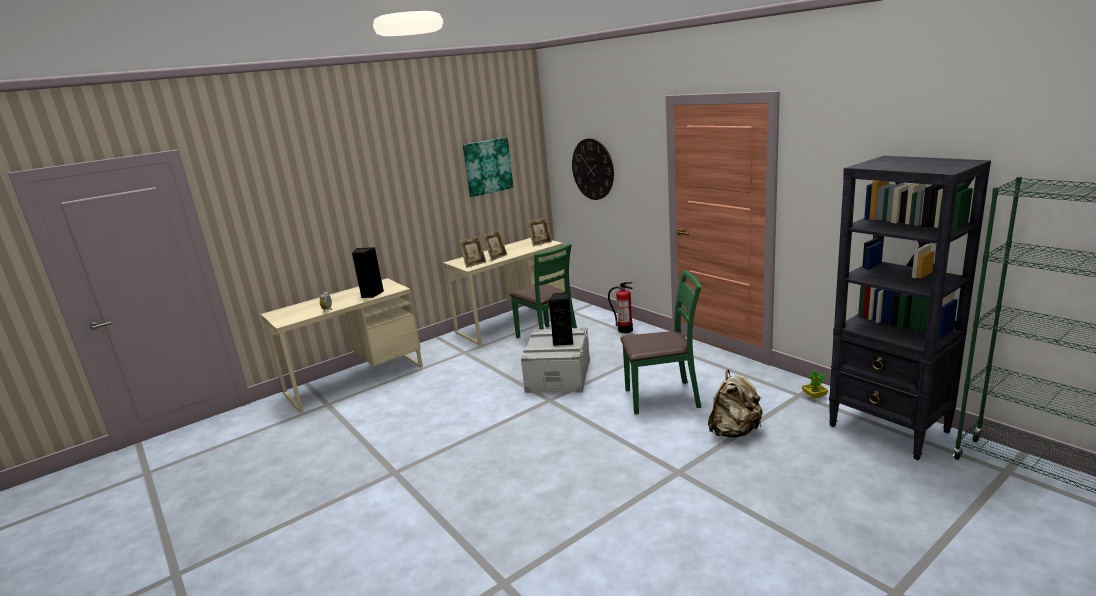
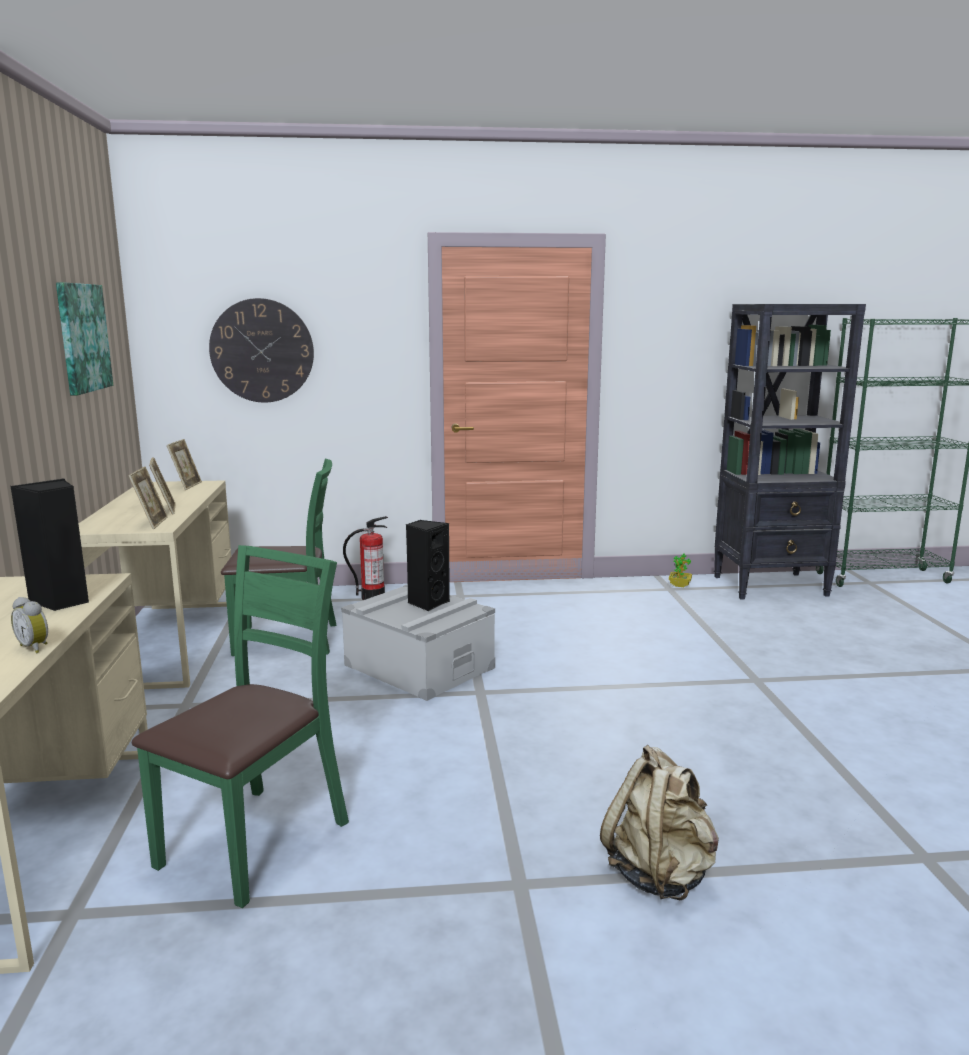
camera: 60 degrees left, 5 degrees down
green chair [620,270,701,414] -> green chair moved to [132,545,349,908]
beige backpack [708,370,763,438] -> beige backpack moved to [600,745,719,900]

